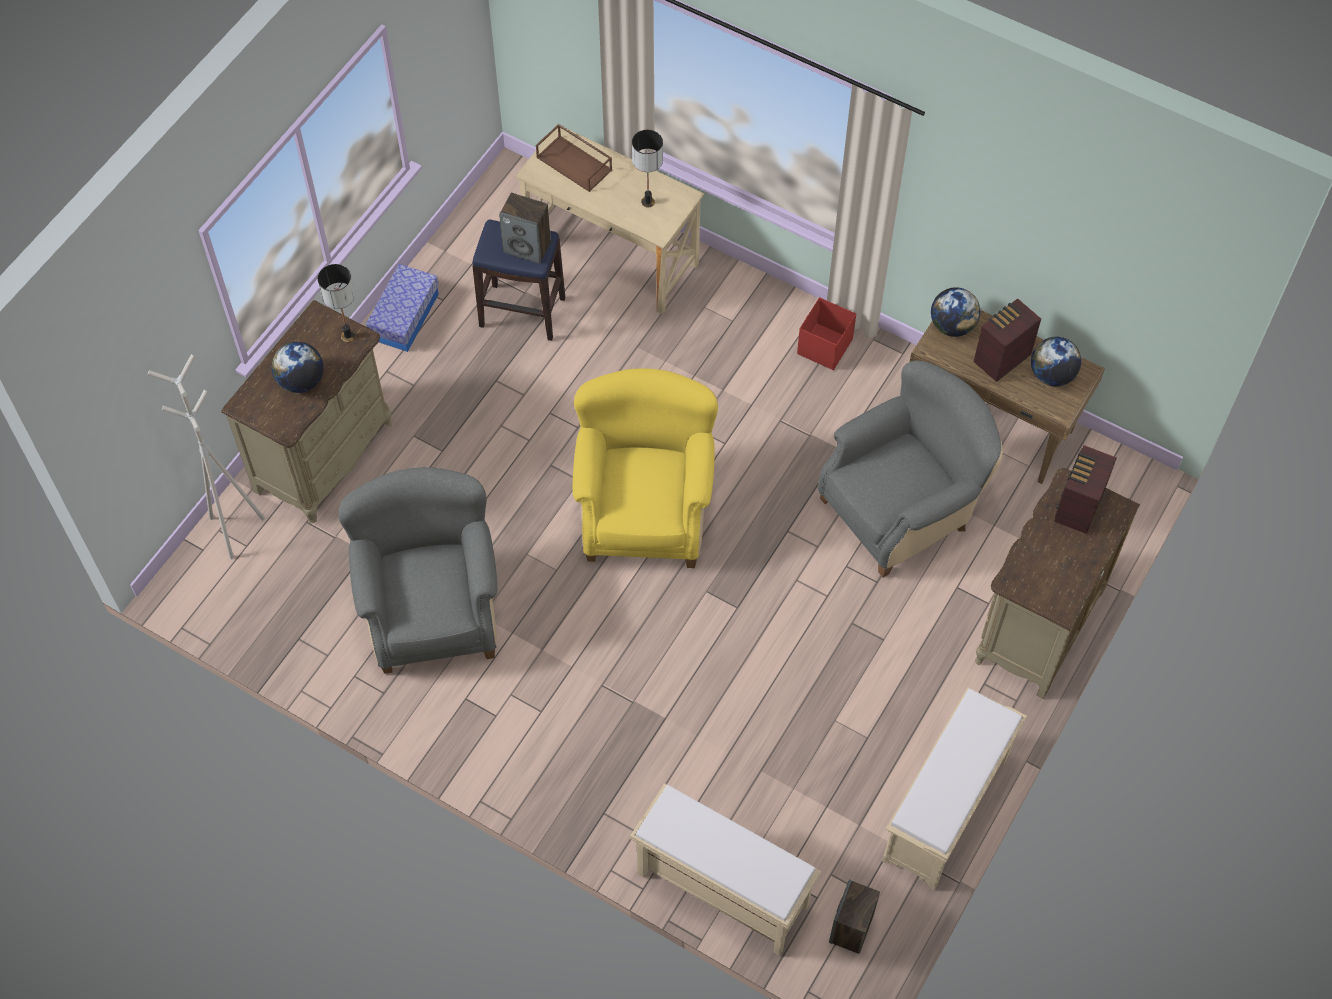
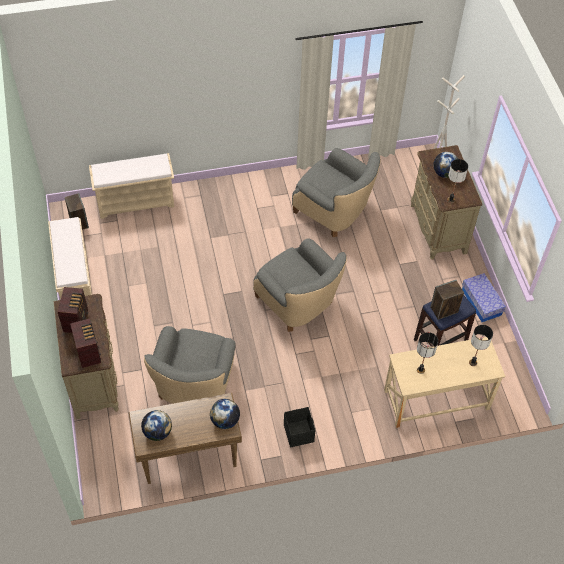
camera: 135 degrees right, 5 degrees down
brown tray [536,124,612,192] -> table lamp [469,325,493,366]
yellow armchair [573,368,718,568] -> grey armchair [253,238,347,332]
red storage box [797,297,856,370] -> black storage box [284,407,315,448]
radio [974,298,1041,382] -> radio moved to [57,287,88,333]

